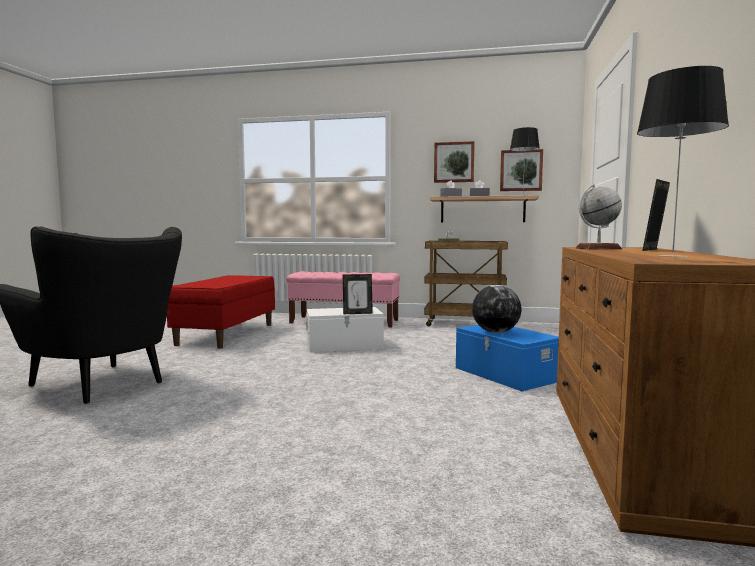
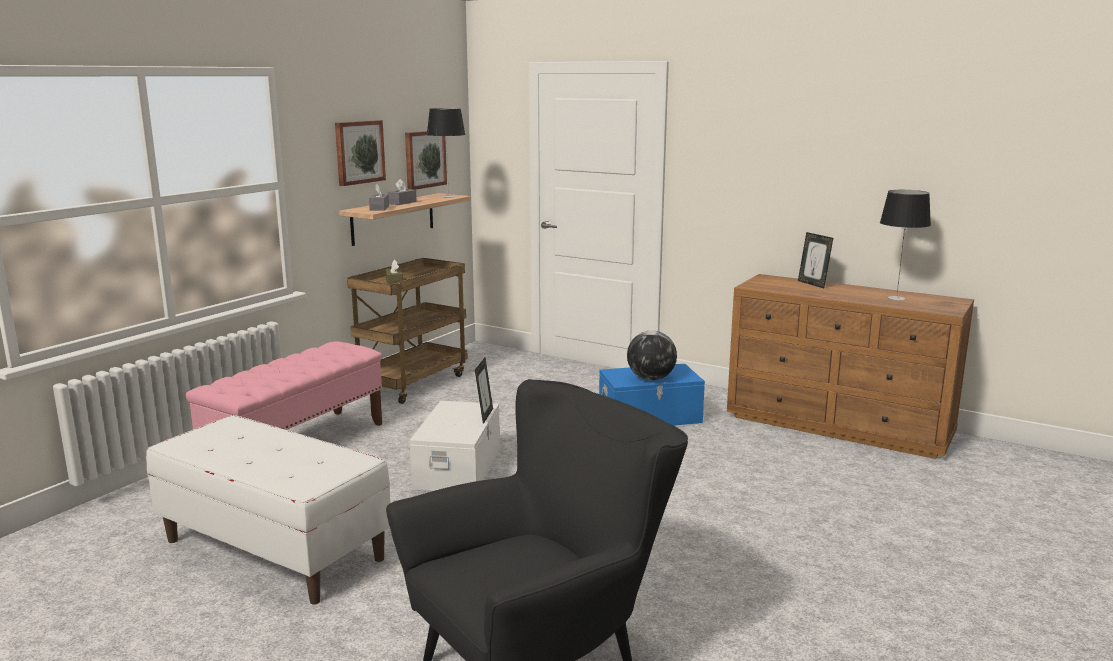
camera: 70 degrees left, 10 degrees up
red bench [167,275,275,349] -> white bench [146,415,391,605]
globe [576,184,622,249] -> none

